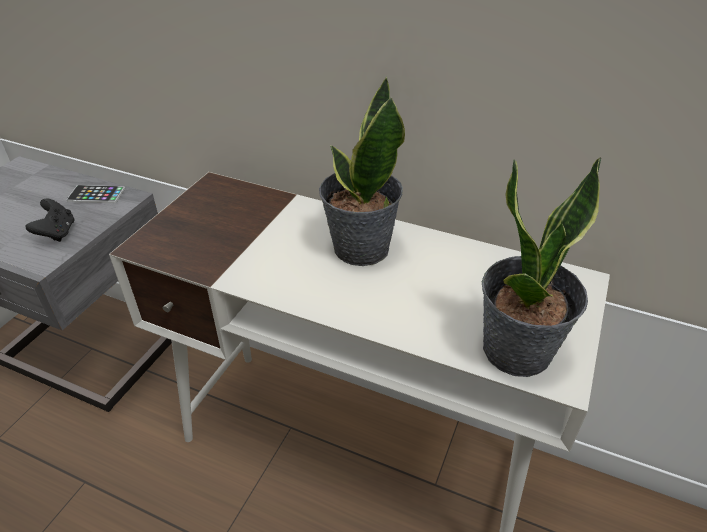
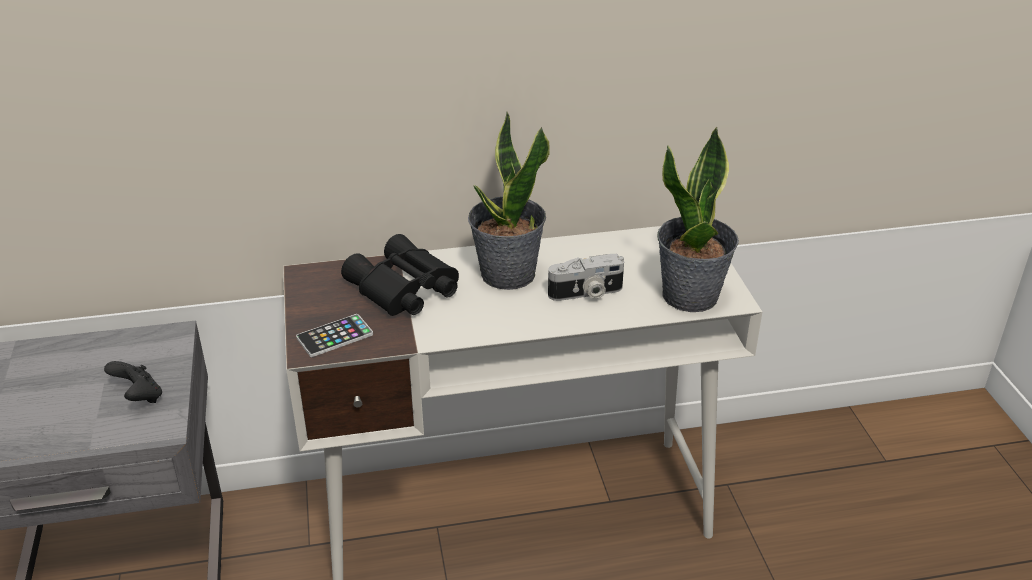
camera: 35 degrees left, 5 degrees down
phone [67,185,125,203] -> phone moved to [296,314,373,357]
none -> black binoculars [341,234,459,316]
none -> camera [548,254,624,301]

